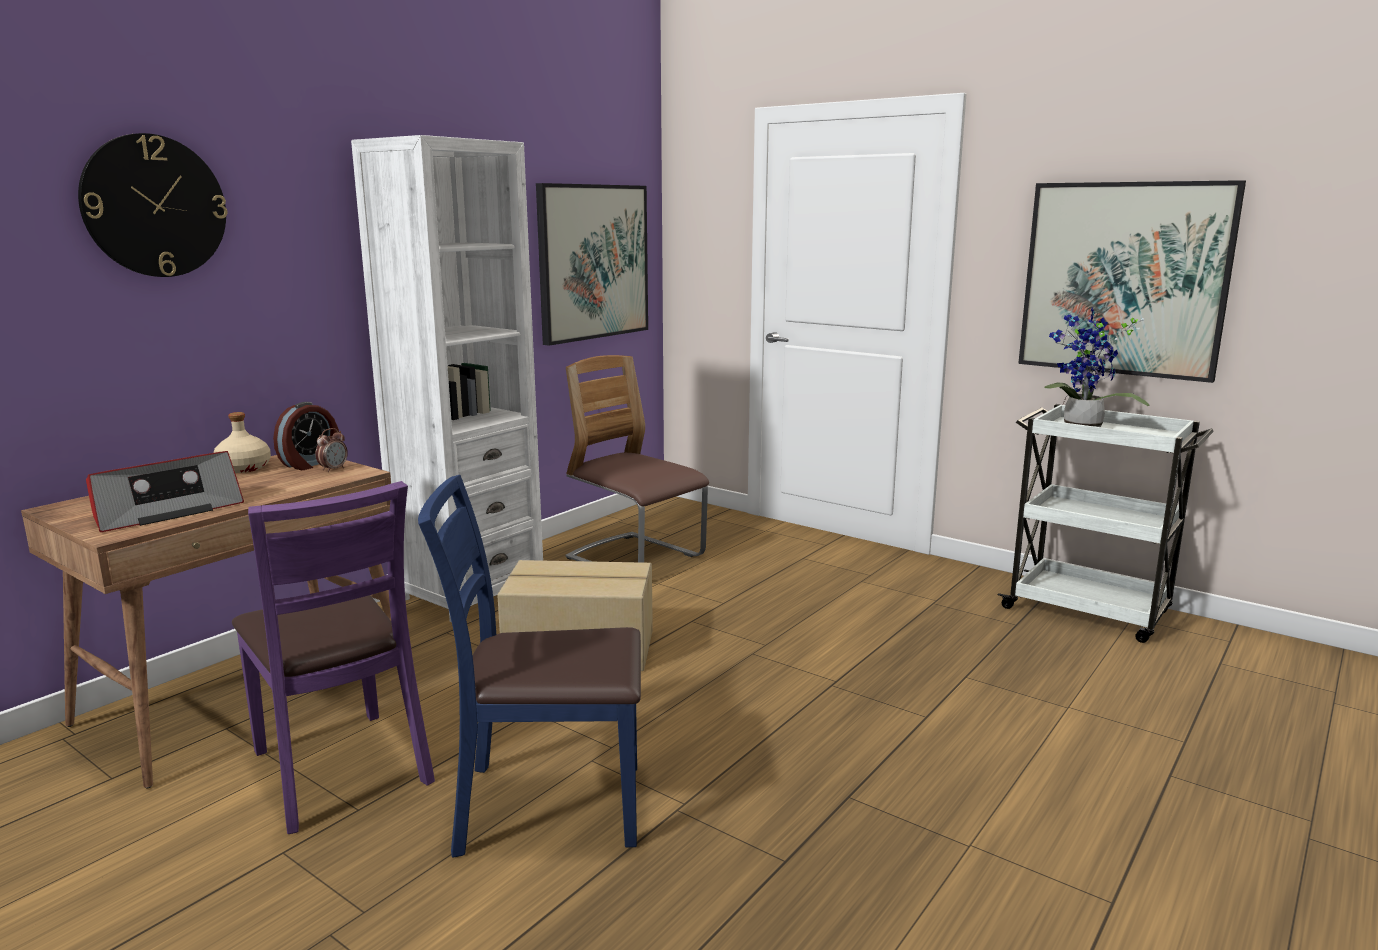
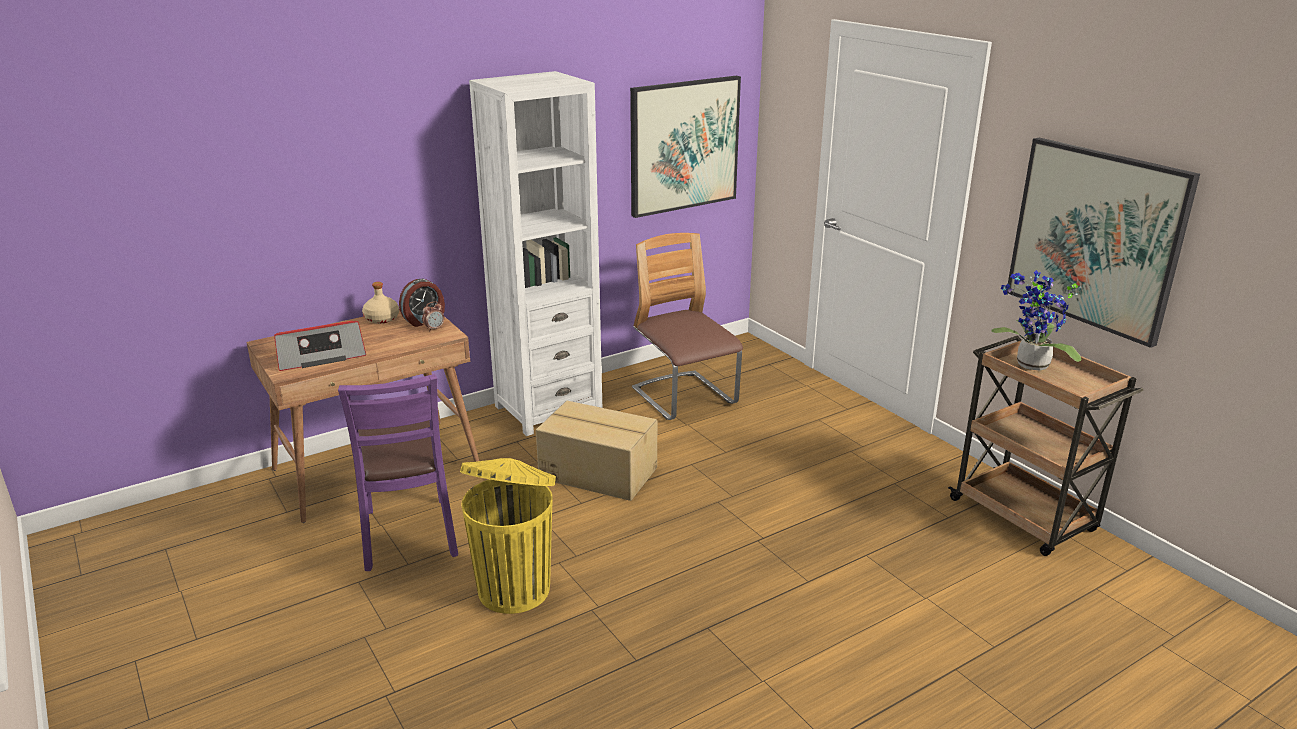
camera: 20 degrees right, 10 degrees up
wall clock [78,133,227,277] -> none
blue chair [418,475,641,858] -> yellow trash can [460,458,556,614]
white cart [997,404,1214,643] -> brown cart [948,335,1144,556]

